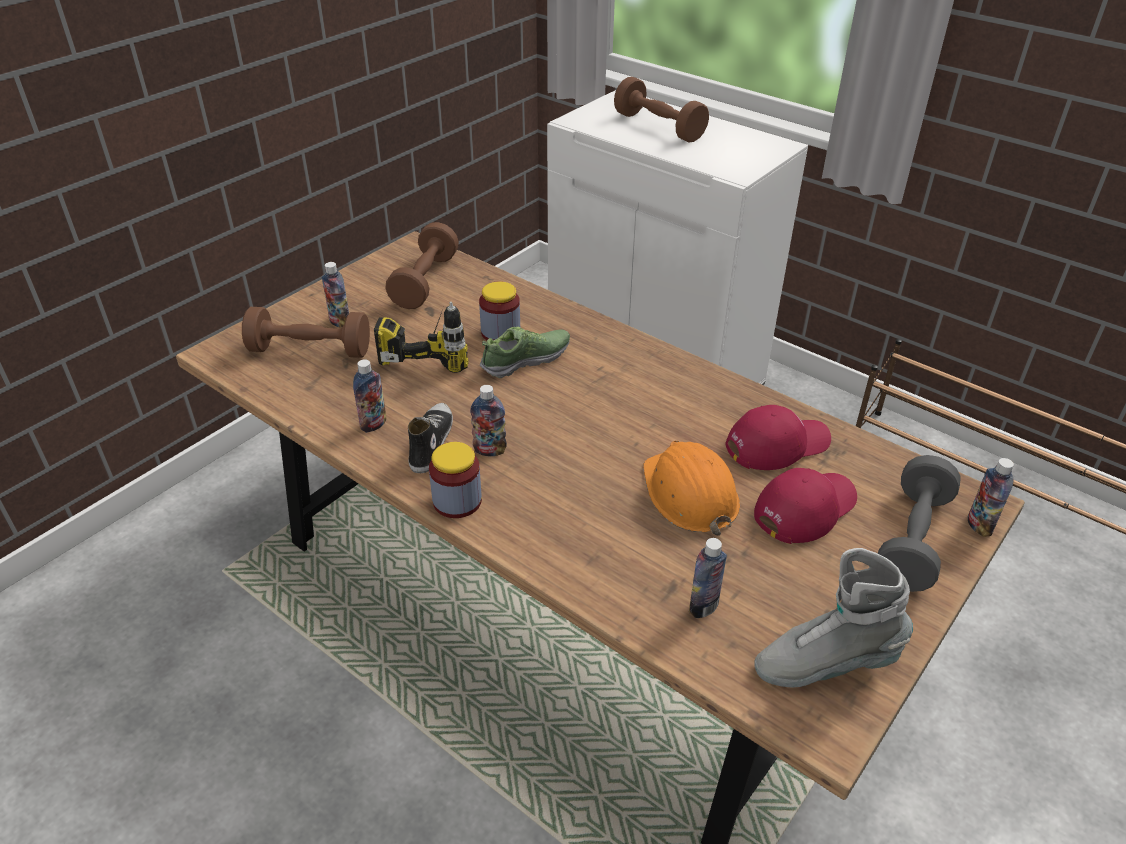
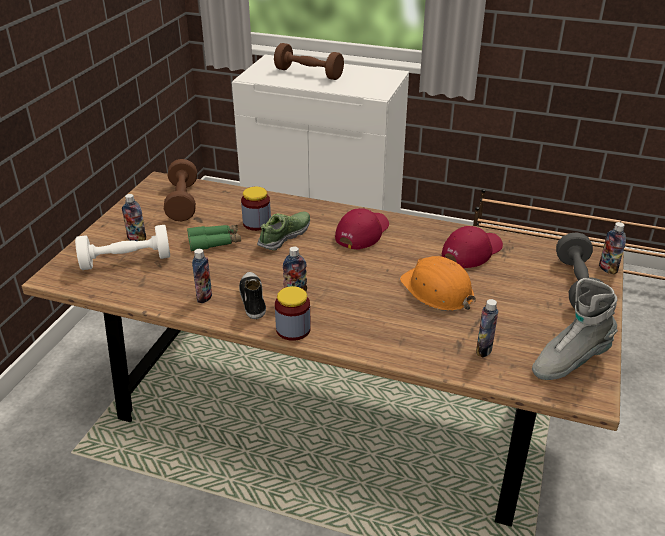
camera: 20 degrees left, 5 degrees down
brown dumbbell [242,307,370,358] -> white dumbbell [75,225,170,270]
power drill [374,302,469,373] -> green binoculars [187,225,241,251]
red cap [754,468,857,544] -> red cap moved to [335,208,389,250]

